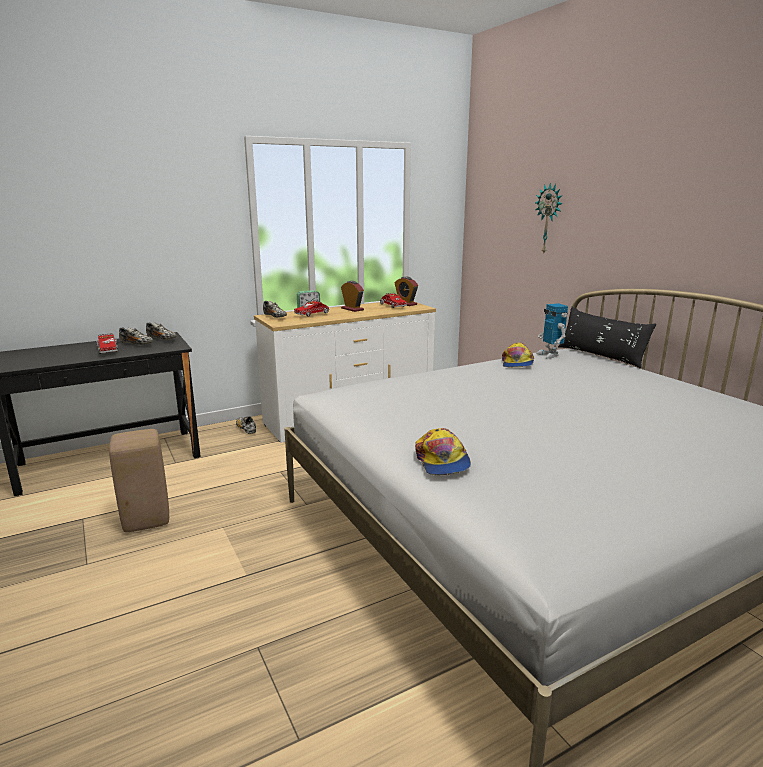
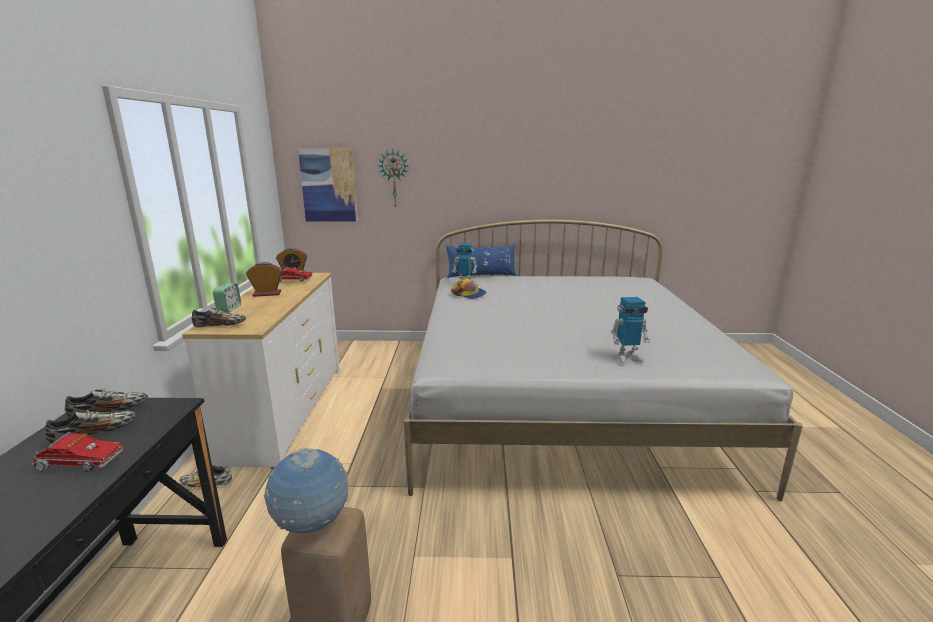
camera: 60 degrees left, 0 degrees up
toy truck [294,300,329,317] -> none
cap [415,428,471,475] -> toy robot [611,297,650,364]
black pillow [558,307,656,369] -> blue pillow [446,244,517,278]
none -> globe [264,448,349,533]
none -> picture [298,148,358,222]

